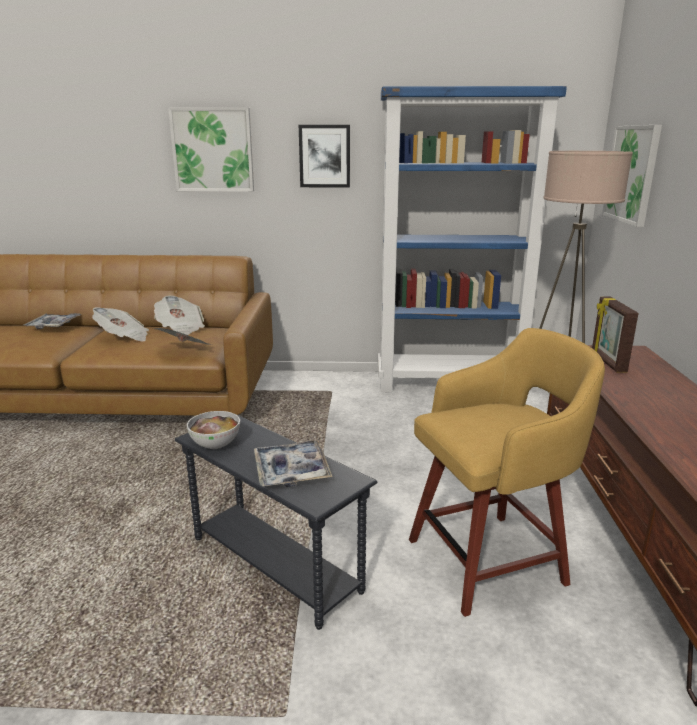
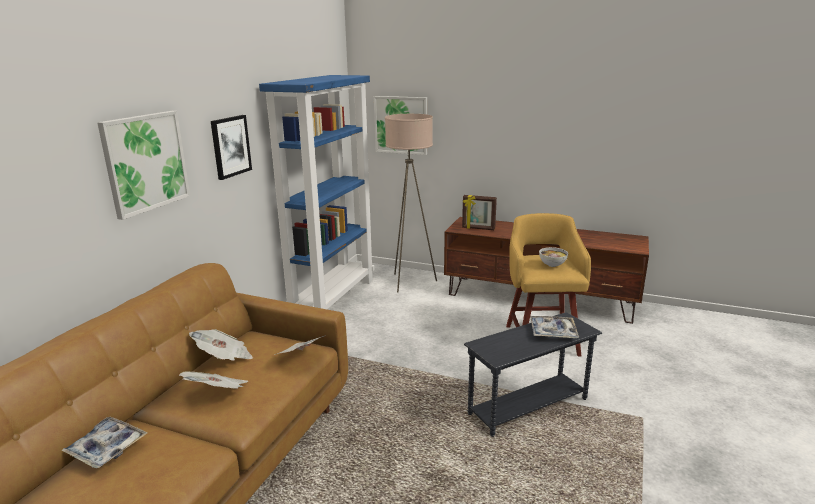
camera: 70 degrees left, 0 degrees up
bowl [187,411,240,449] -> bowl moved to [539,247,568,267]

